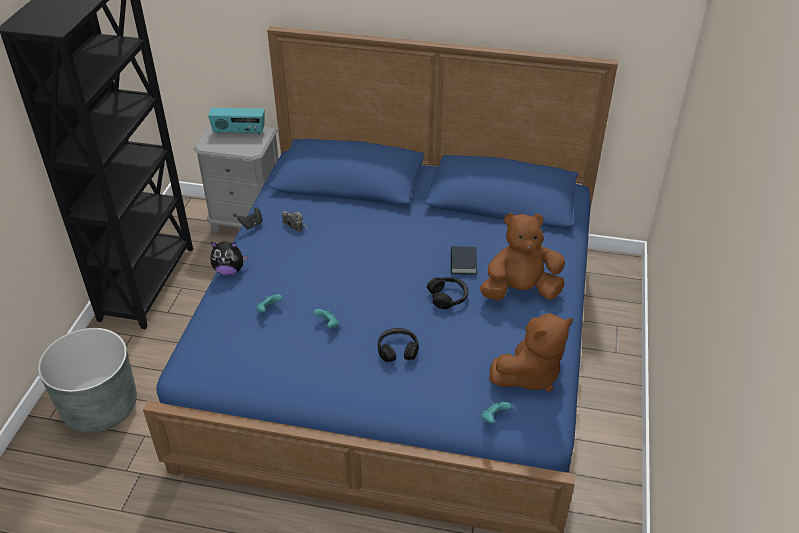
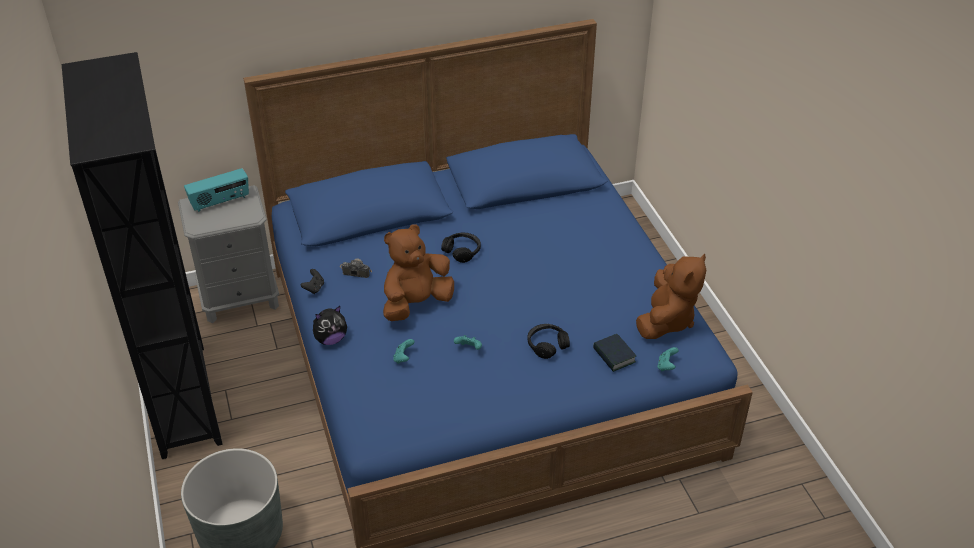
camera: 30 degrees left, 0 degrees up
black headphones [427,277,468,309] -> black headphones moved to [441,233,481,263]
book [451,246,477,275] -> book moved to [593,334,636,372]
brown plush toy [480,213,565,300] -> brown plush toy moved to [383,224,454,321]

